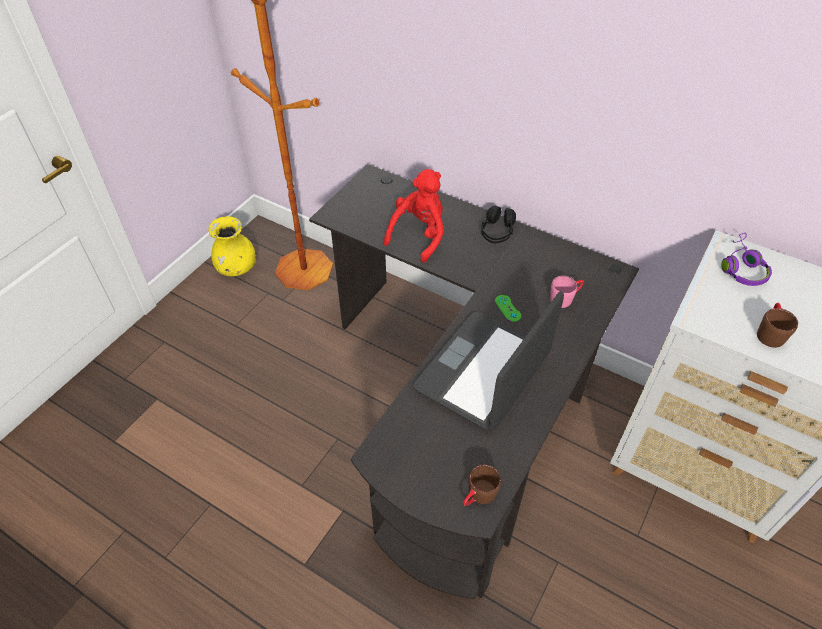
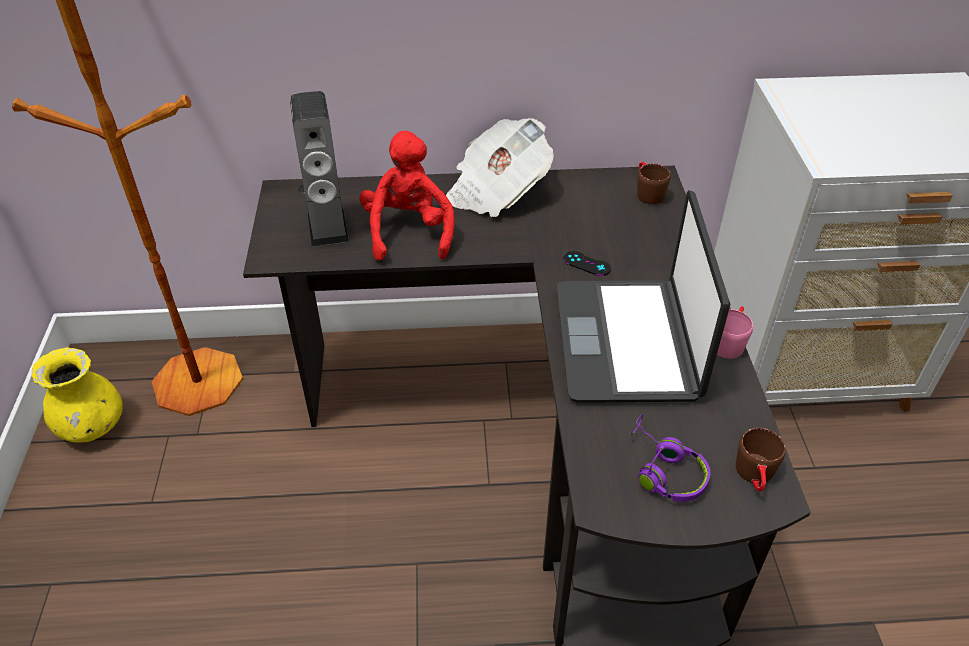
camera: 35 degrees left, 5 degrees down
black headphones [481,206,516,243] -> newspaper [446,118,554,217]
green game controller [495,295,521,322] -> black game controller [564,251,611,276]
pink mug [550,276,584,308] -> pink mug moved to [717,306,753,359]
purple headphones [721,233,772,286] -> purple headphones moved to [629,414,711,502]
brown mug [757,303,798,348] -> brown mug moved to [637,162,671,204]
none -> speaker [290,91,349,247]

